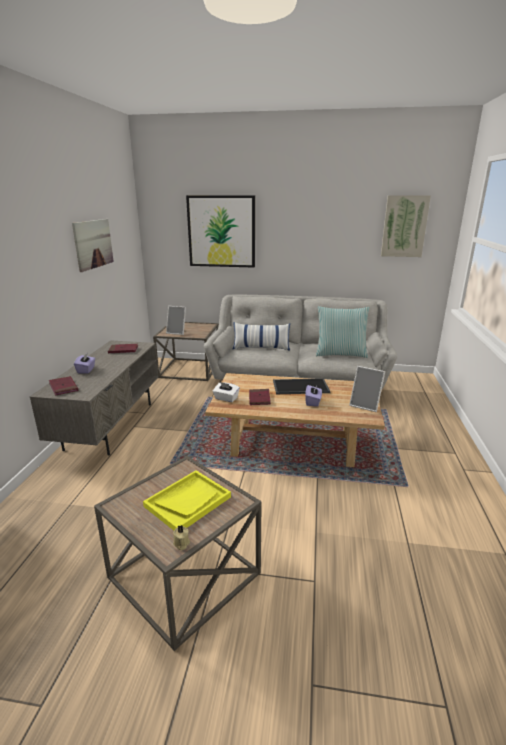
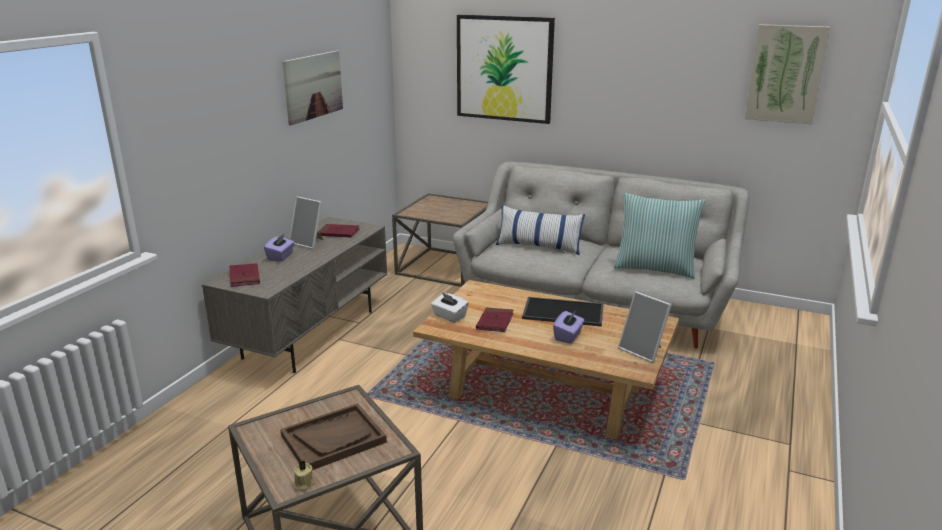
camera: 15 degrees right, 0 degrees up
yellow tray [143,470,231,530] -> brown tray [280,403,387,470]
picture frame [166,306,186,335] -> picture frame moved to [289,196,324,249]

